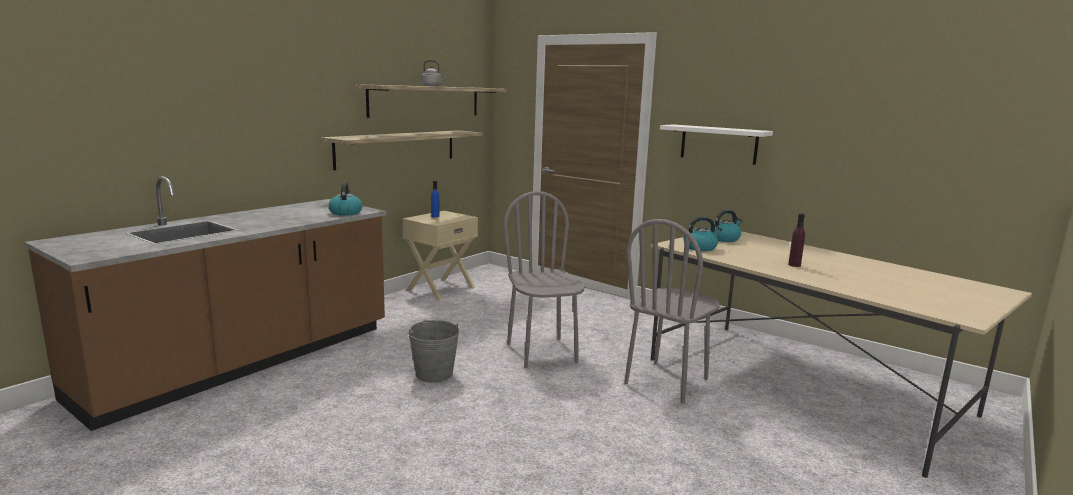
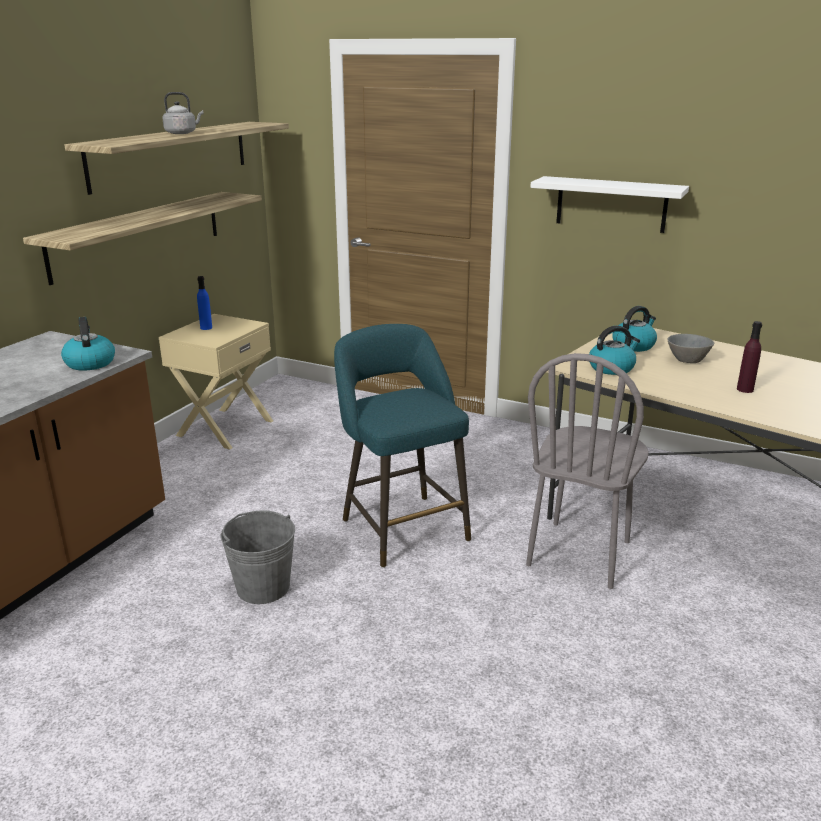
camera: 10 degrees left, 10 degrees up
grey chair [503,191,585,368] -> turquoise stool [334,324,471,568]
none -> grey bowl [668,334,714,363]

